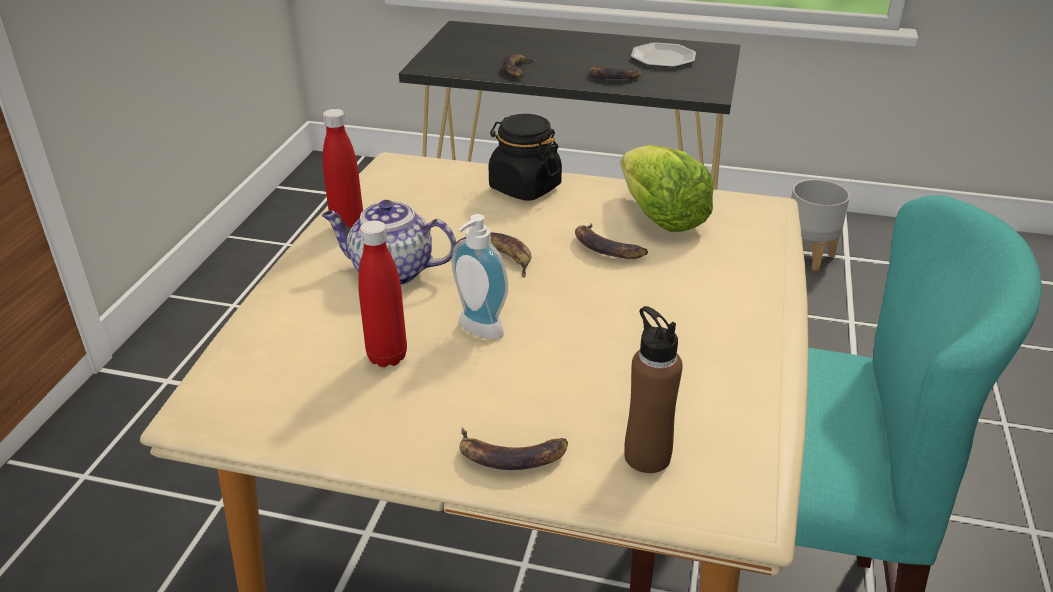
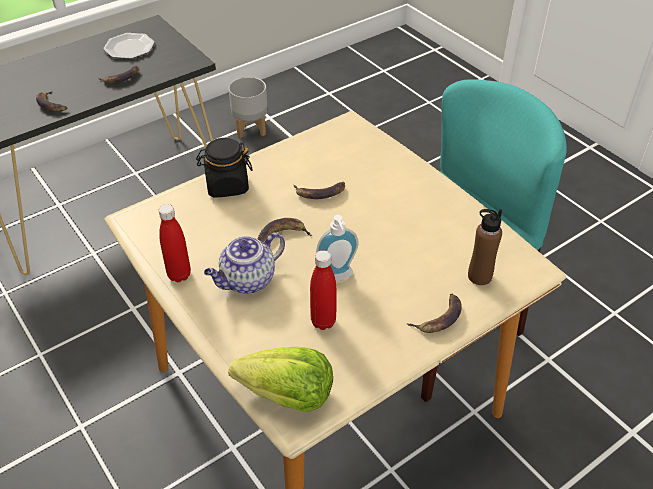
camera: 50 degrees left, 10 degrees up
lettuce [620,145,714,232] -> lettuce moved to [228,347,333,412]

